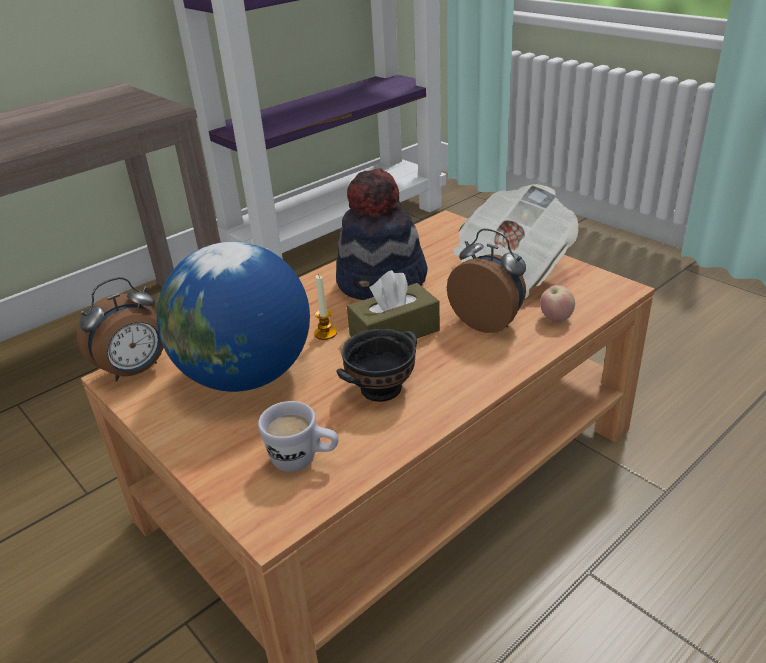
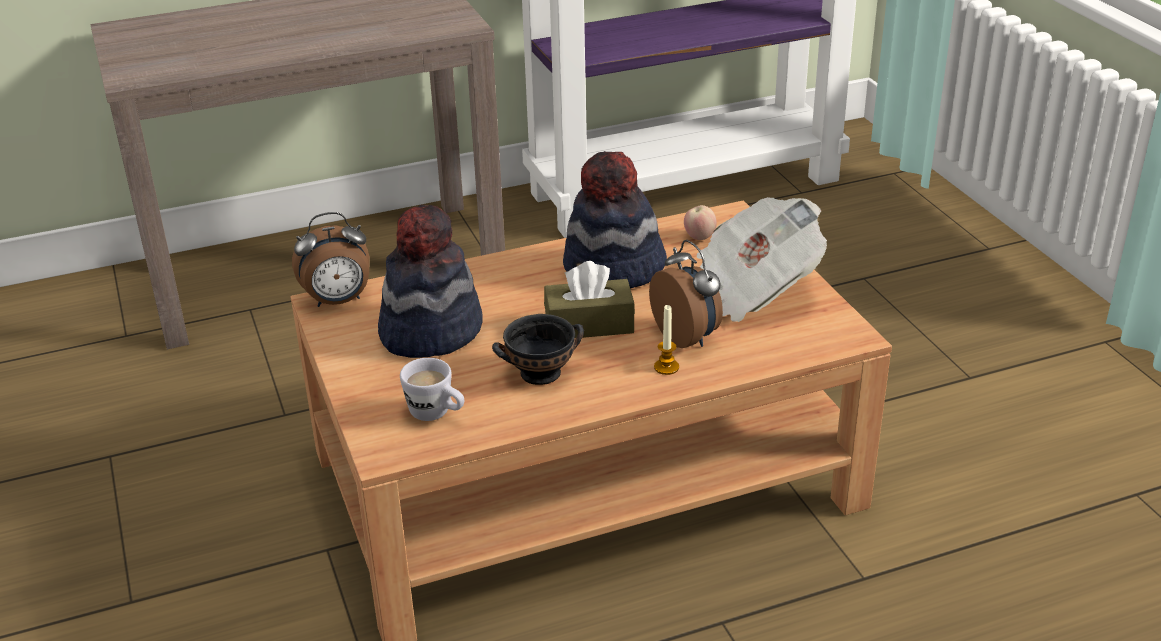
camera: 20 degrees right, 0 degrees up
globe [157,242,310,392] -> hat [378,205,483,358]
candle [314,275,337,340] -> candle moved to [654,305,679,375]
apple [540,285,575,322] -> apple moved to [684,205,717,240]

